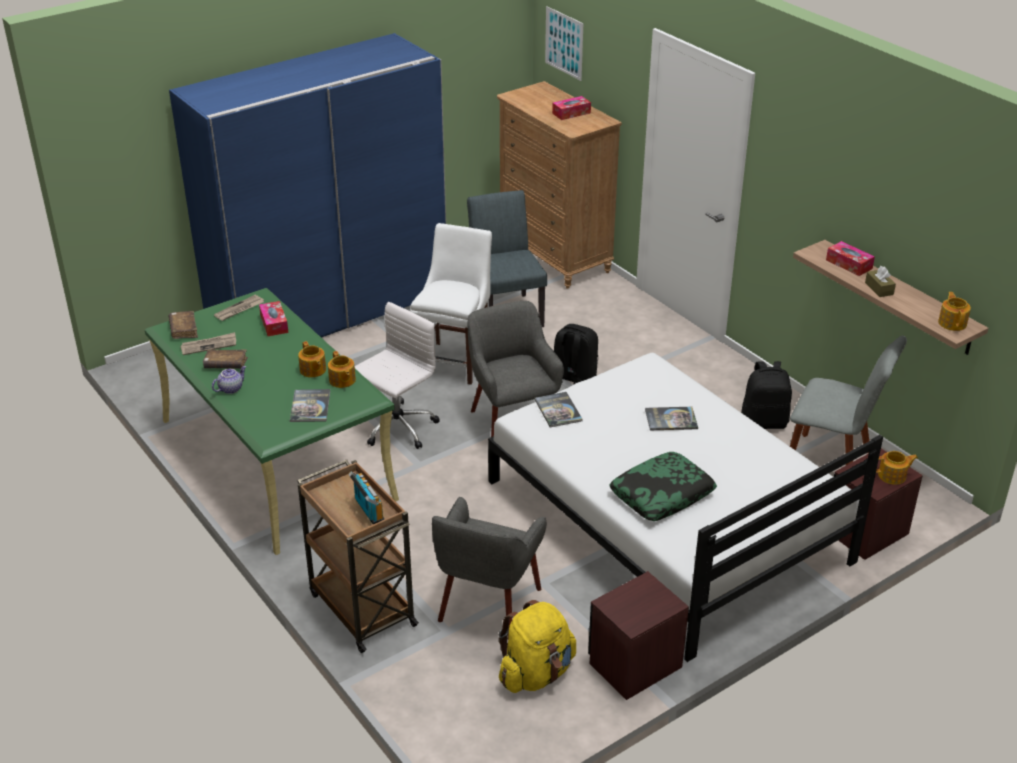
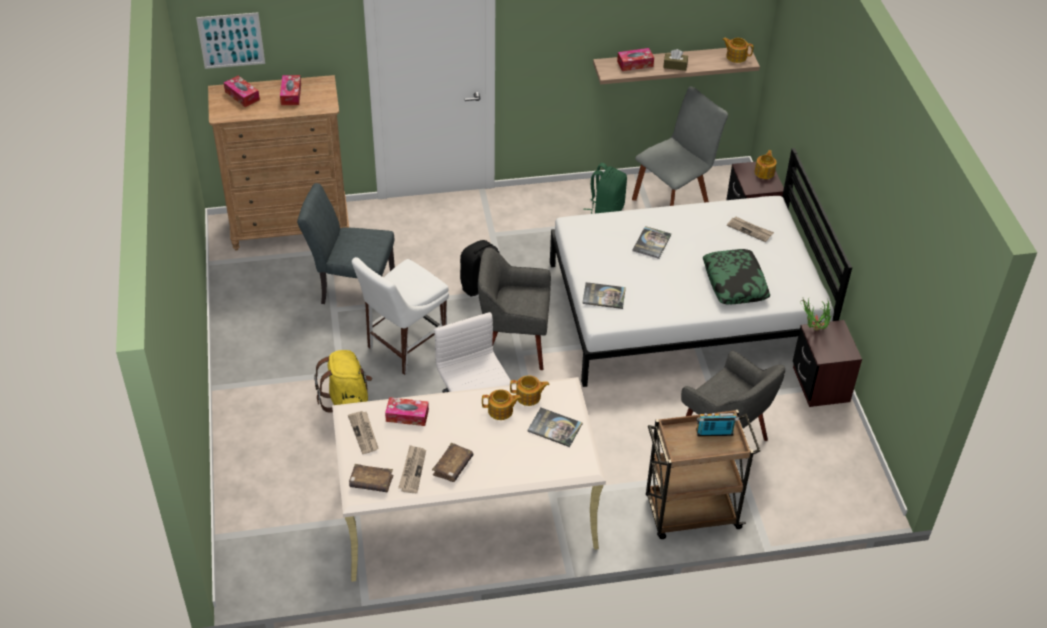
camera: 65 degrees left, 10 degrees up
green desk [145,288,399,555] -> beige desk [332,377,606,582]
blue wardrobe [169,33,446,338] -> none
teapot [212,366,246,394] -> none
white chair [410,223,492,385] -> white chair turned 90 degrees counterclockwise [352,257,449,375]
yellow backpack [499,600,576,693] -> yellow backpack moved to [314,350,372,412]
black backpack [741,361,792,429] -> green backpack [583,163,627,214]
none -> tissue box [224,76,260,107]
none -> newspaper [727,217,774,242]
none -> potted plant [800,299,832,331]

